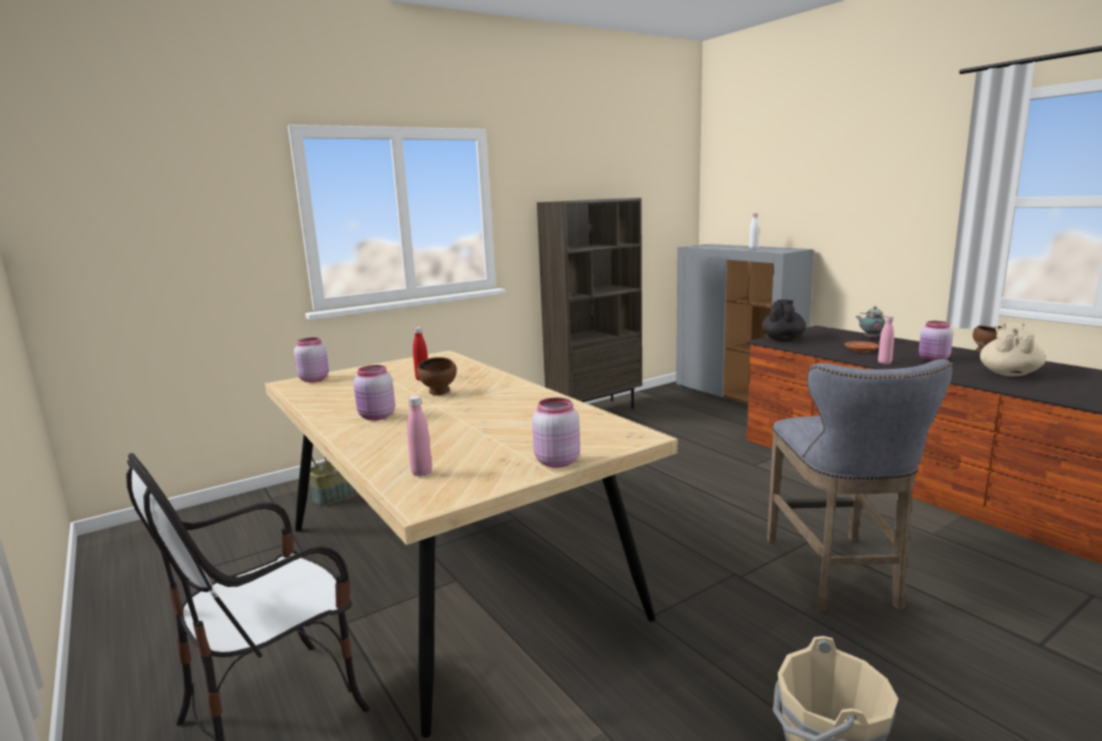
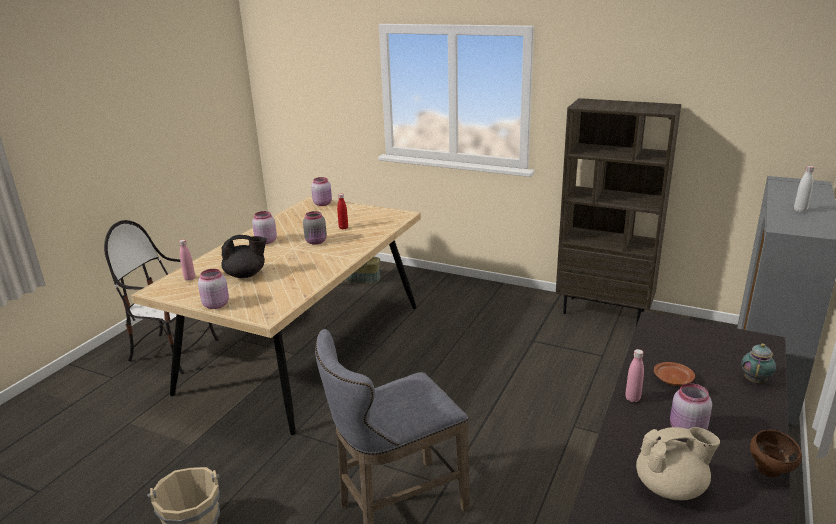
camera: 60 degrees right, 10 degrees up
brown bowl [417,357,457,396] -> grey jar [303,211,327,245]
black teapot [762,299,806,341] -> black teapot moved to [221,235,267,278]

